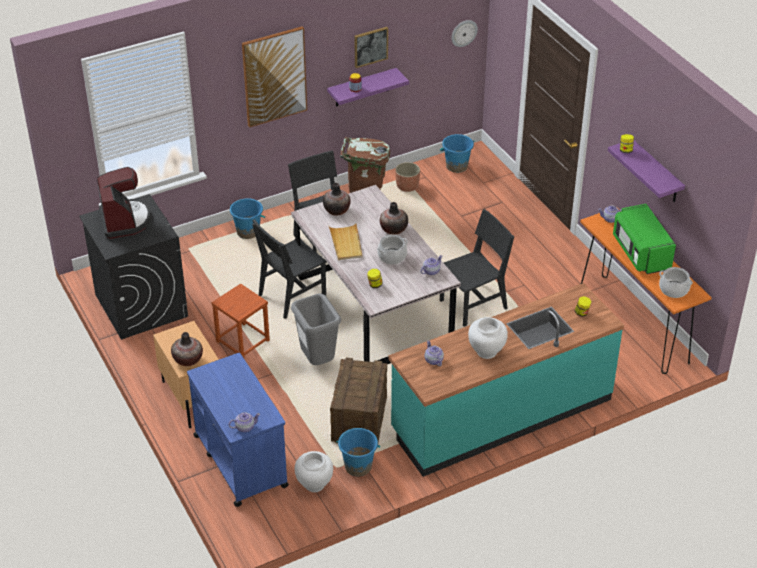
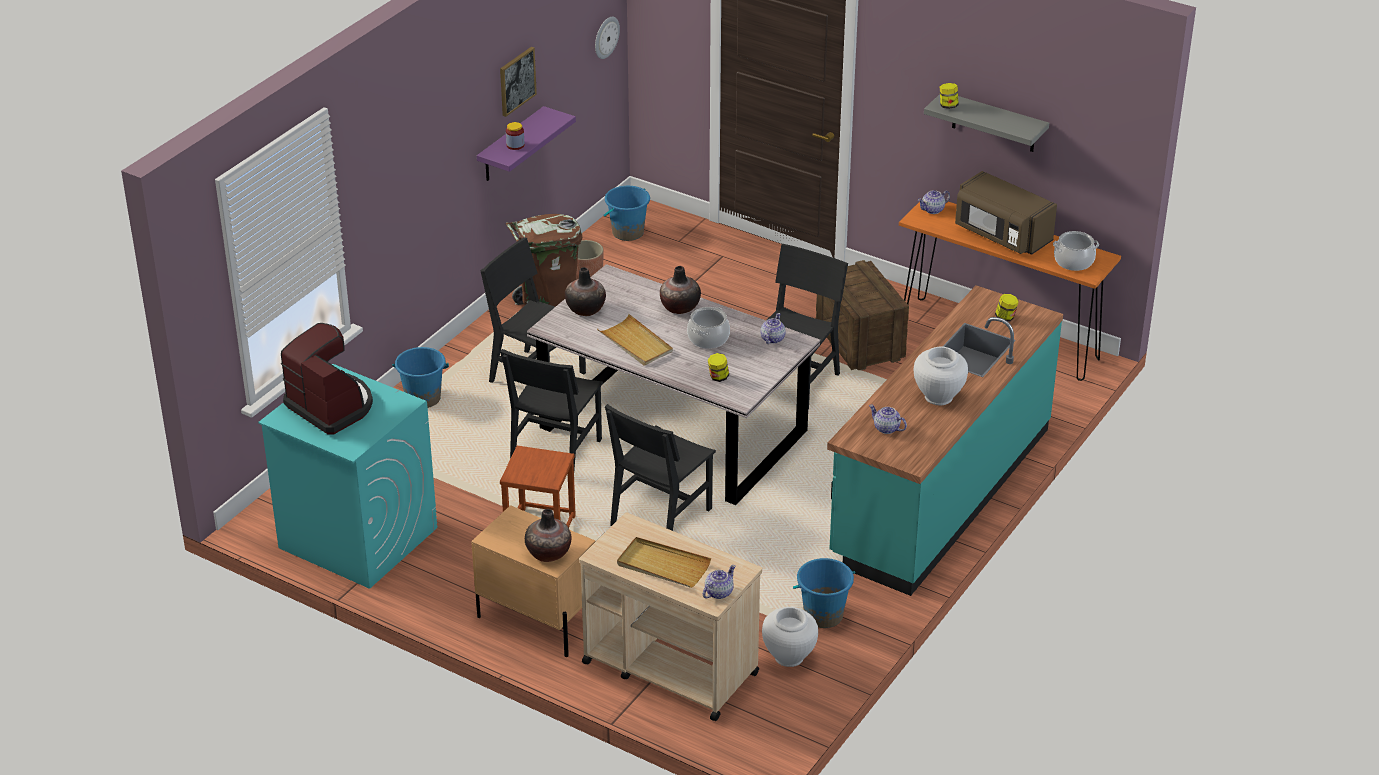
camera: 30 degrees left, 5 degrees down
black washing machine [79,194,188,340] -> turquoise washing machine [258,364,437,589]
blue cart [187,353,289,507] -> beige cart [579,512,762,721]
picture [242,26,307,128] -> none
grey trash can [291,294,341,365] -> black chair [605,404,716,531]
crate [330,358,387,444] -> crate moved to [816,260,909,370]
purple shelf [608,141,685,202] -> grey shelf [924,94,1049,152]
green microwave [613,204,676,274] -> brown microwave [955,171,1057,255]
none -> beige tray [617,537,711,588]

